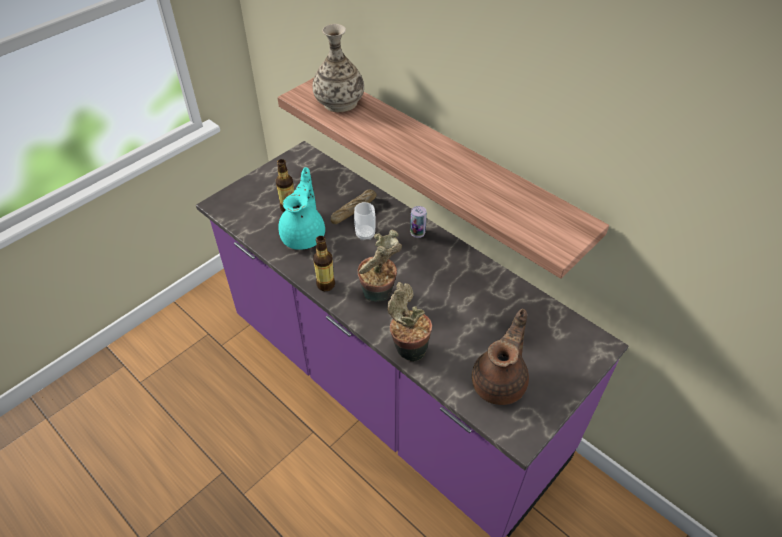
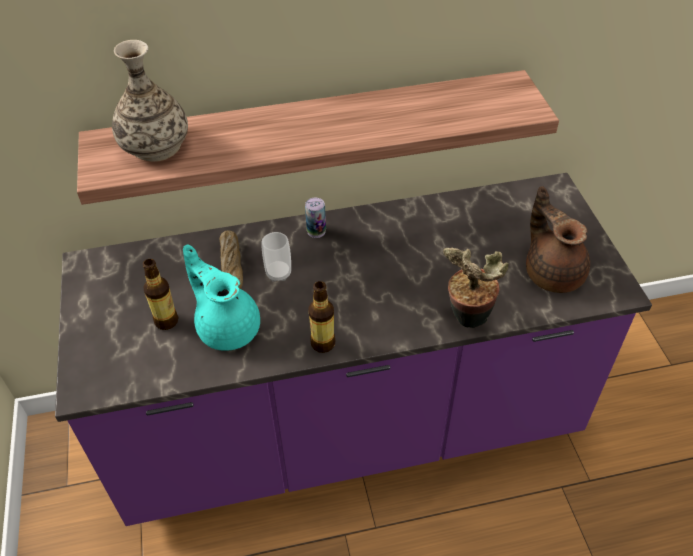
camera: 55 degrees left, 0 degrees up
potted plant [358,230,402,302] -> none

